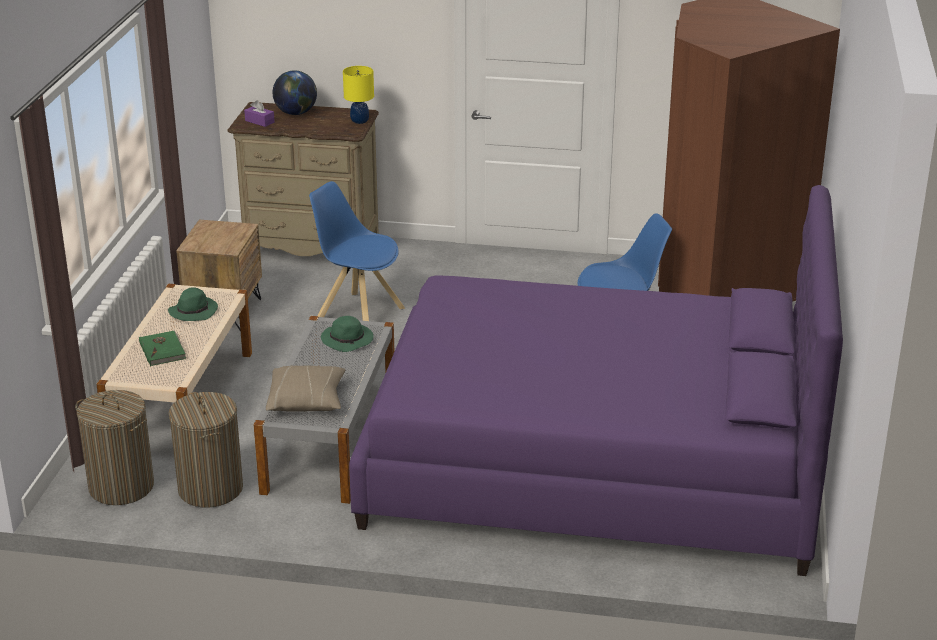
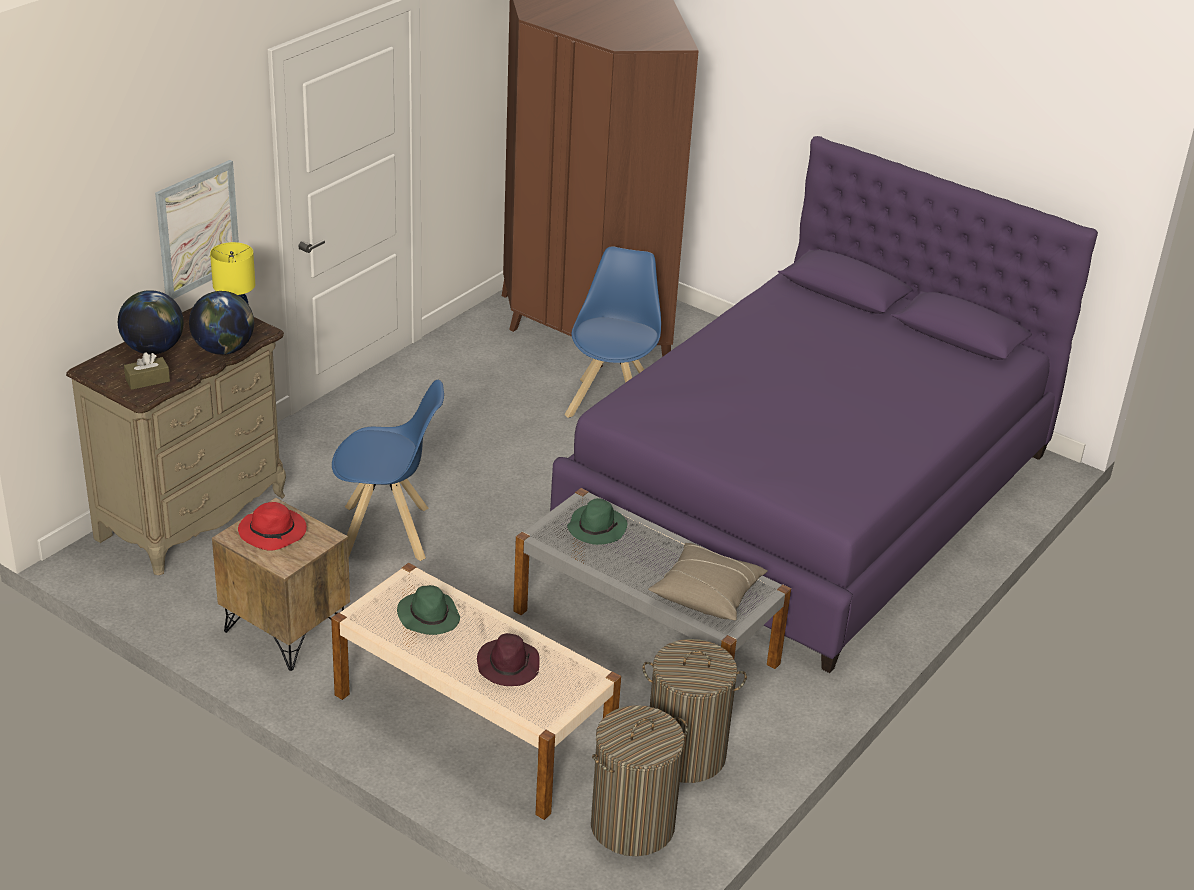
camera: 65 degrees left, 5 degrees up
green book [139,330,186,366] -> purple hat [477,633,540,686]
purple tissue box [244,100,275,127] -> brown tissue box [124,352,170,390]
blue chair [309,181,405,321] -> blue chair turned 150 degrees counterclockwise [332,380,444,561]
none -> picture [155,160,239,299]
none -> globe [189,291,254,355]
none -> red hat [238,502,307,551]

